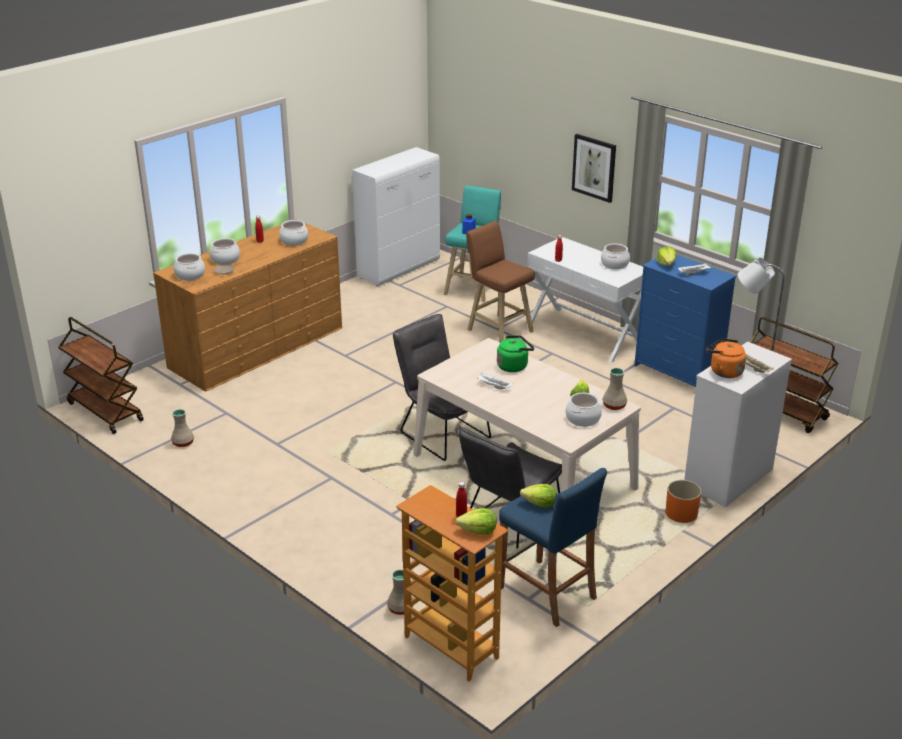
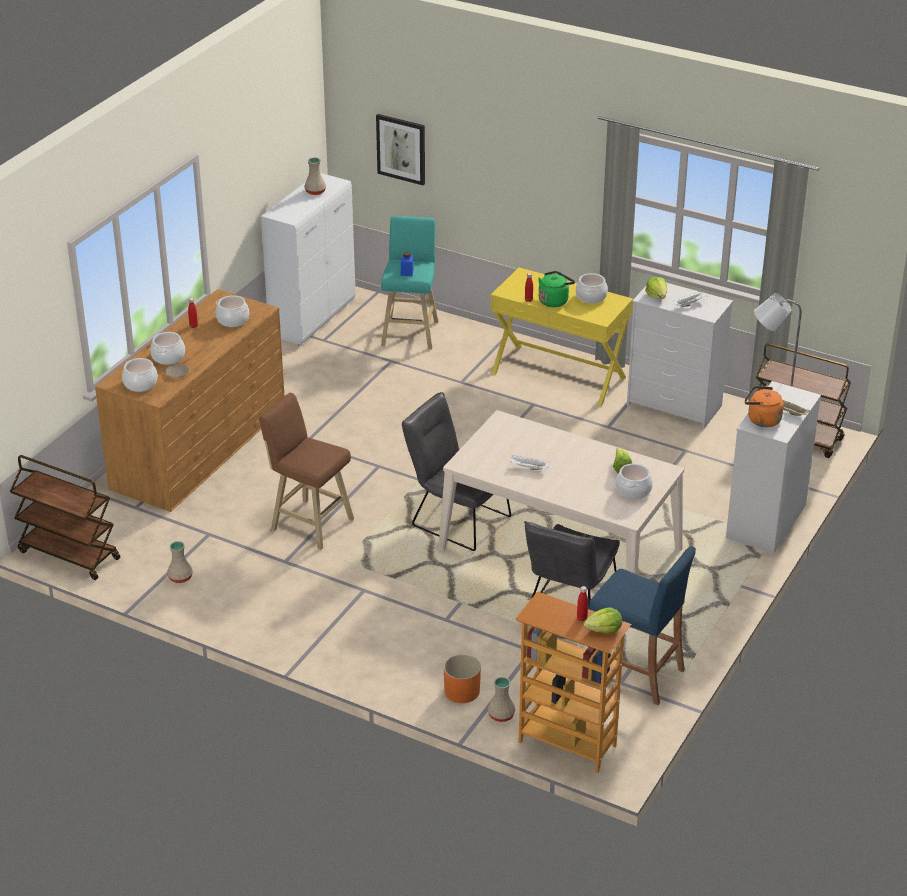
camera: 15 degrees left, 5 degrees up
brown stool [466,221,535,342] -> brown stool moved to [259,393,354,550]
green kettle [497,335,534,372] -> green kettle moved to [538,271,575,307]
lettuce [520,484,556,508] -> none
white console table [527,237,643,363] -> yellow console table [491,267,633,407]
picture [572,134,616,203] -> picture moved to [376,114,425,185]
beige vase [602,368,627,410] -> beige vase moved to [304,157,326,195]
blue dresser [634,254,736,387] -> white dresser [627,283,733,429]
orange planter [666,480,701,523] -> orange planter moved to [444,654,481,703]

